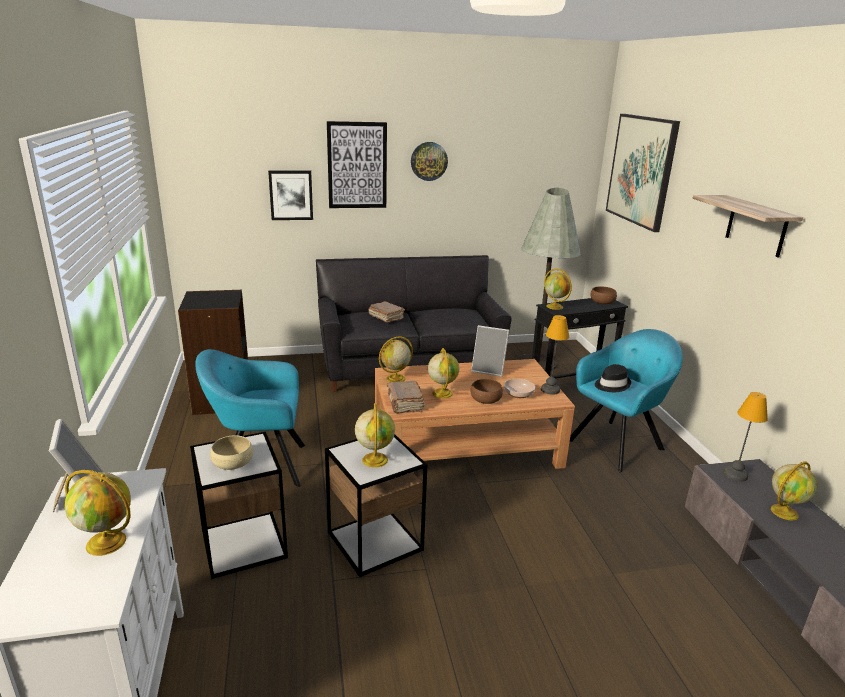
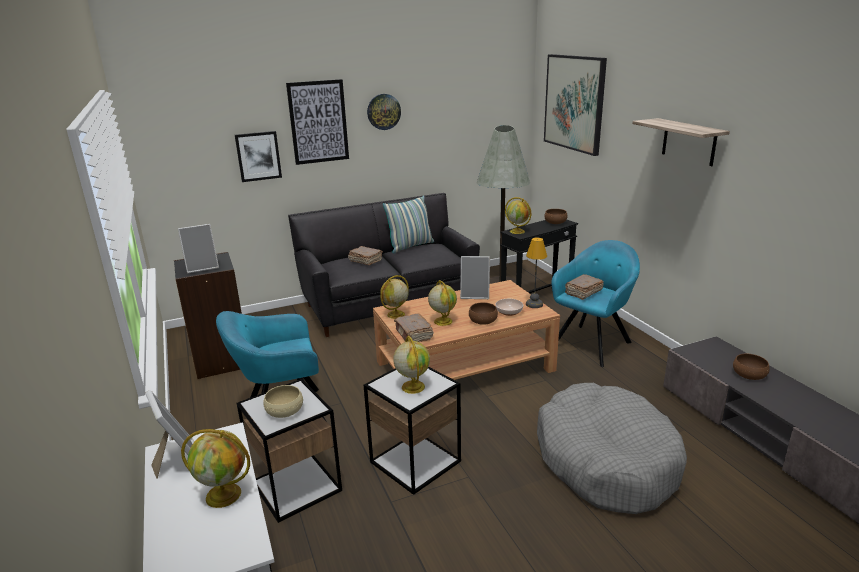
camera: 10 degrees left, 0 degrees up
black hat [595,364,631,392] -> brown book [565,274,604,300]
table lamp [724,392,768,481] -> none
globe [771,461,818,520] -> brown bowl [733,354,770,380]
none -> picture frame [178,224,219,273]
none -> pillow [383,196,434,253]
none -> grey dog bed [537,383,687,514]

